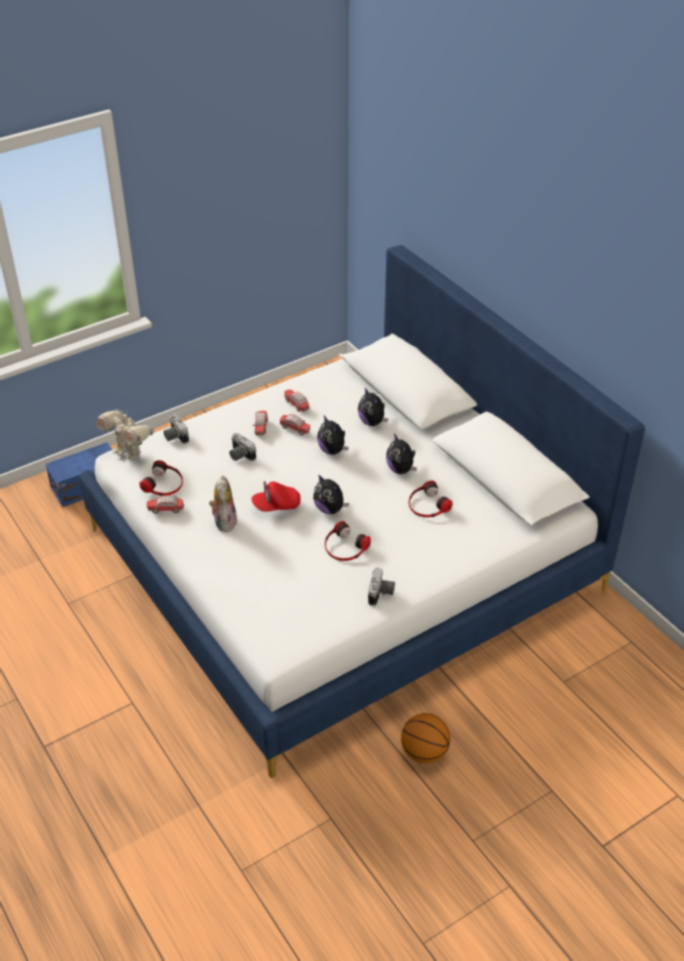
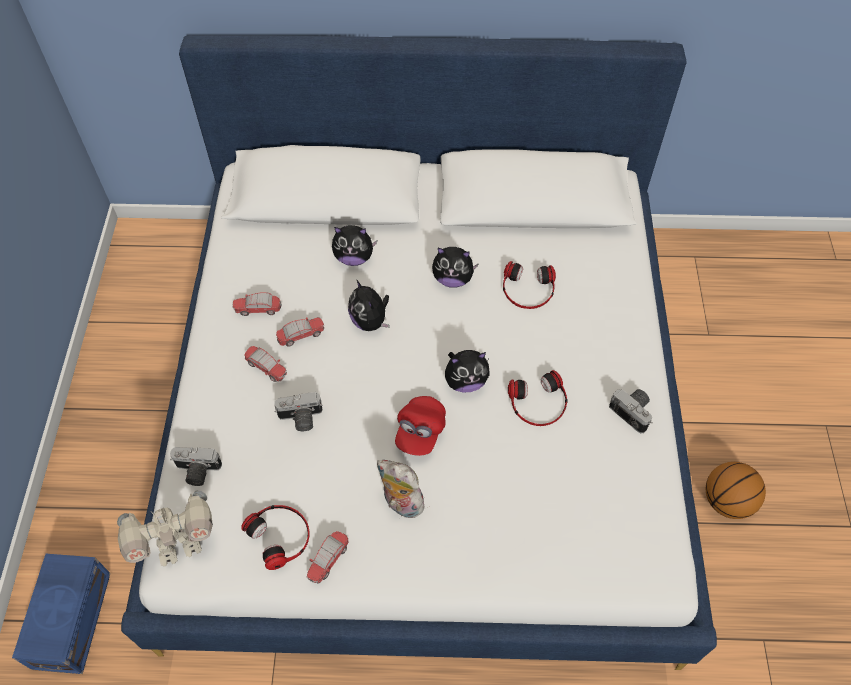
camera: 55 degrees left, 15 degrees up
plush toy [317,416,349,455] -> plush toy turned 60 degrees clockwise [348,279,390,331]

